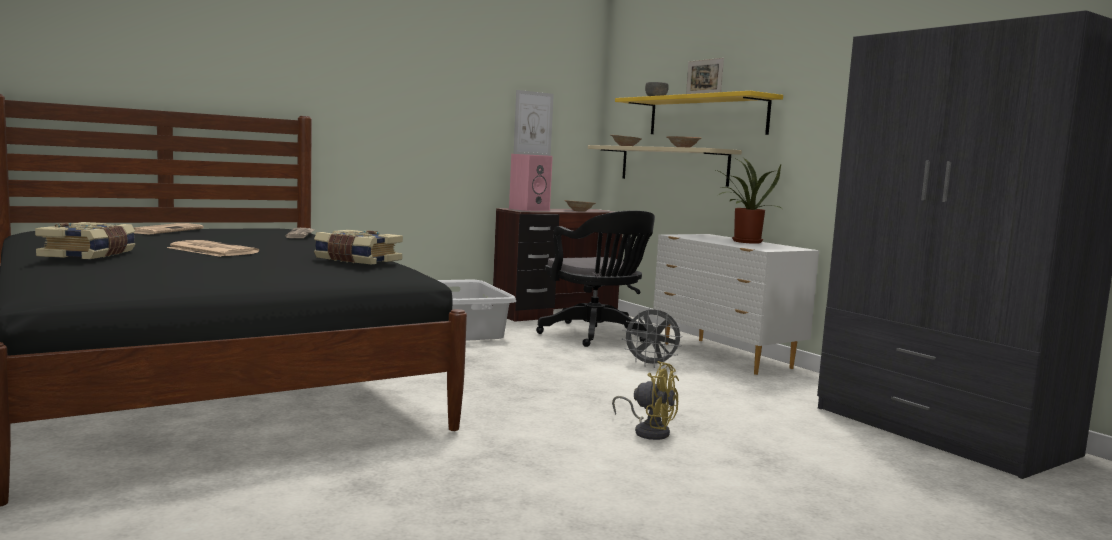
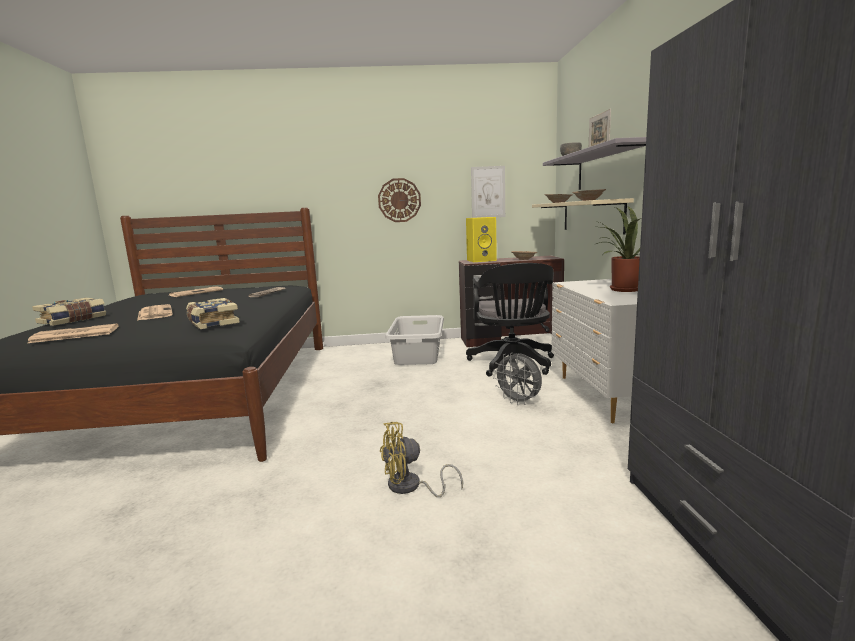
camera: 30 degrees right, 5 degrees up
pink speaker [509,154,553,211] -> yellow speaker [466,217,497,262]
yellow fan [612,361,679,440] -> yellow fan turned 105 degrees clockwise [380,422,463,497]
yellow shelf [615,91,783,135] -> grey shelf [543,137,646,190]
none -> newspaper [28,324,119,343]
none -> wall clock [378,178,421,222]

